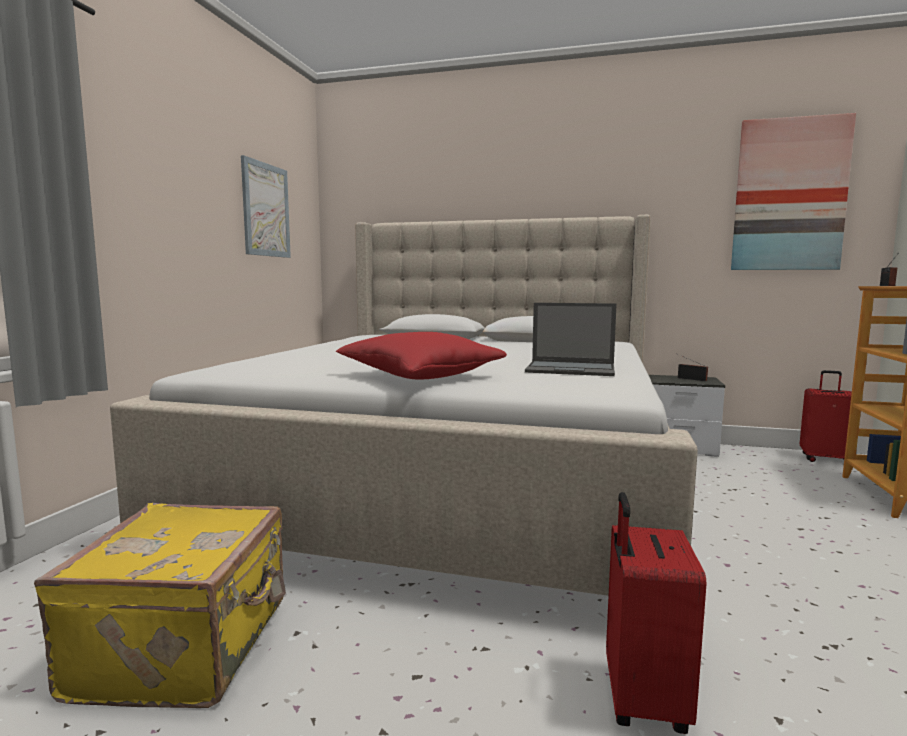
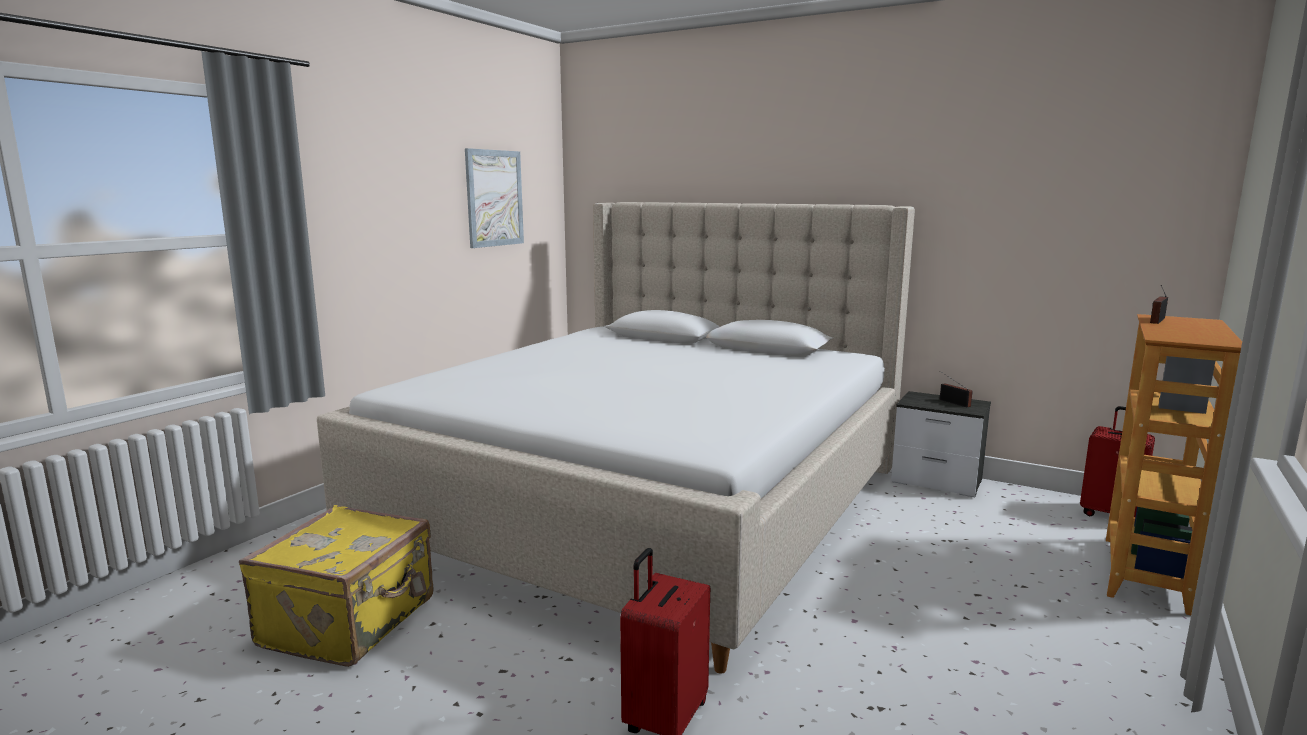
camera: 15 degrees right, 5 degrees up
red pillow [336,332,507,379] -> none
laptop [525,303,617,376] -> none
picture [731,113,856,270] -> none

